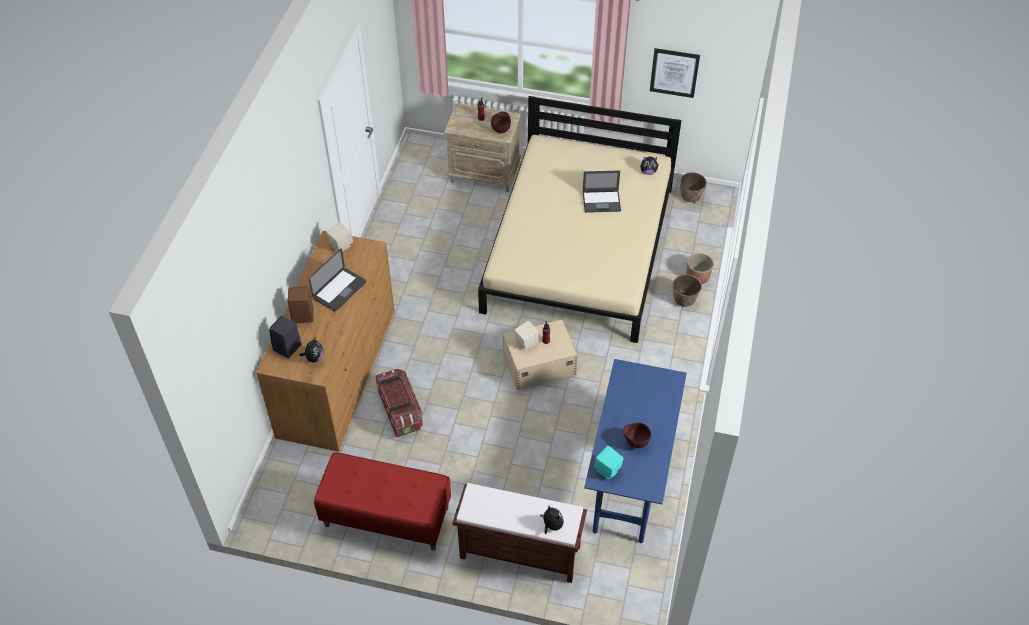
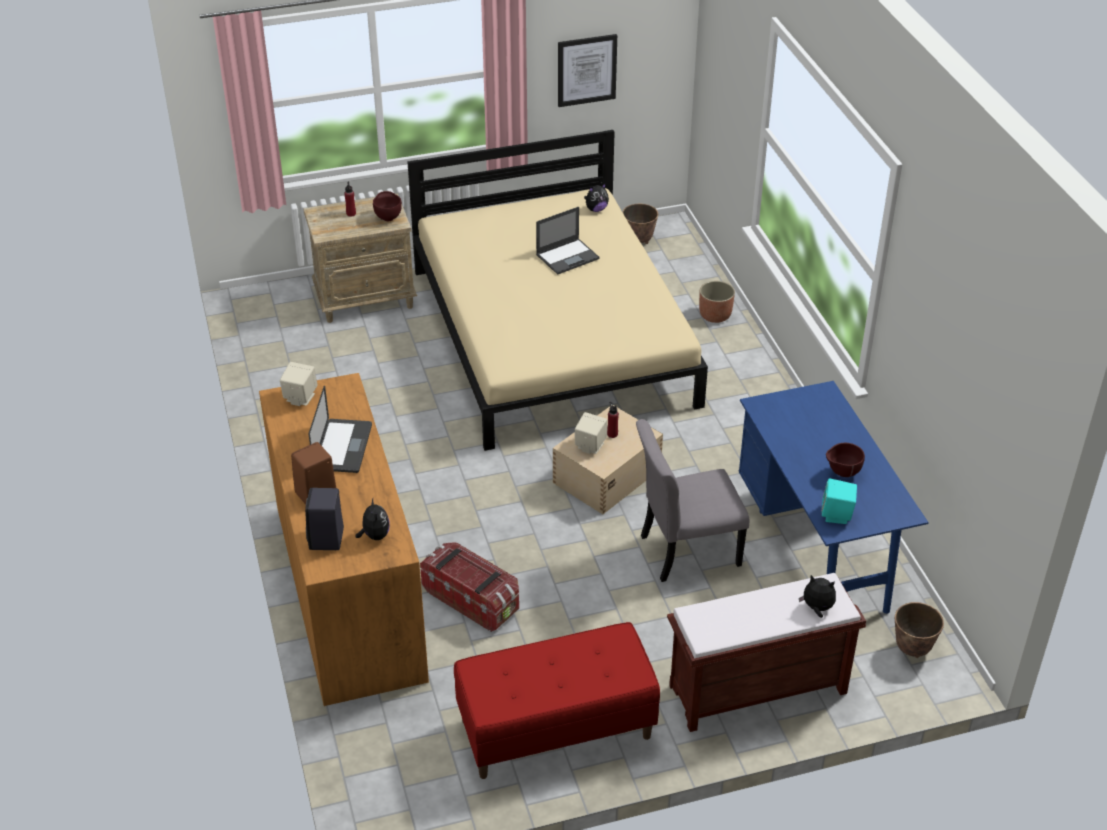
camera: 30 degrees left, 10 degrees down
planter [673,274,702,307] -> planter moved to [895,602,944,658]
none -> grey chair [636,419,749,582]

